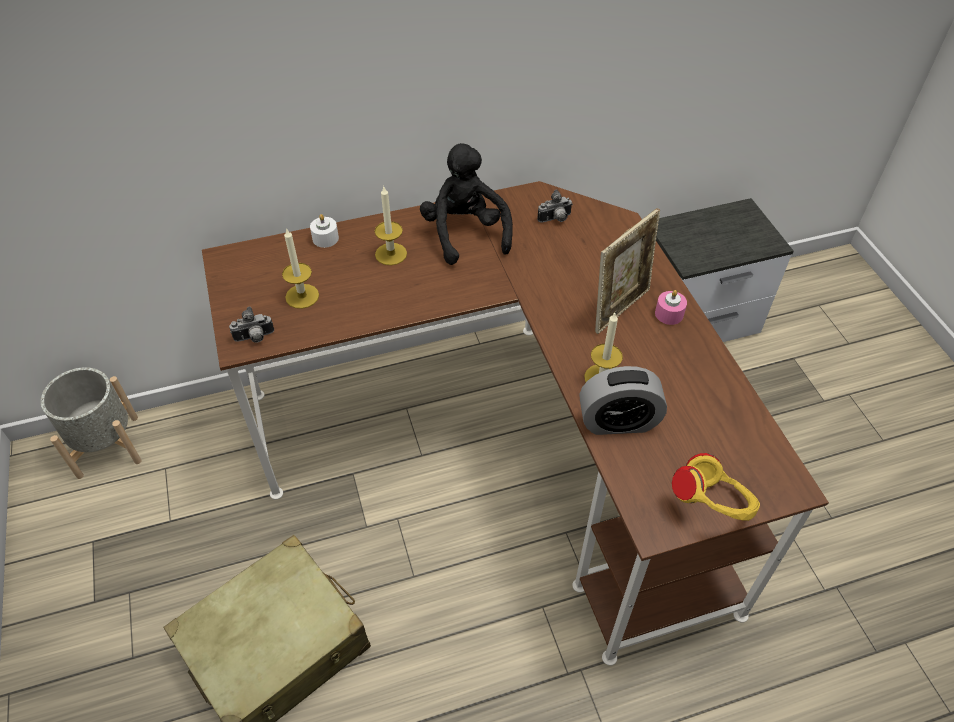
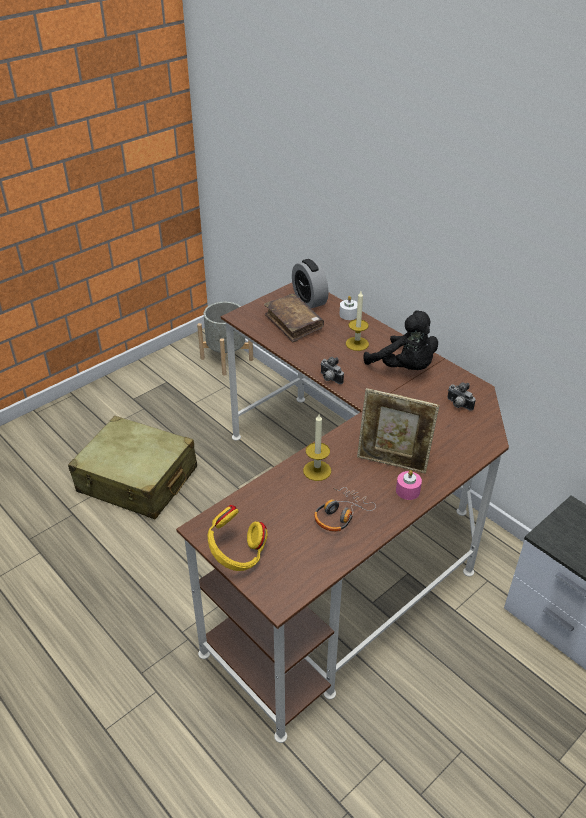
camera: 65 degrees right, 10 degrees down
camera [229,307,274,343] -> camera moved to [320,357,344,384]
candle [282,228,319,309] -> brown book [264,293,324,342]
black plush toy [420,143,513,265] -> black plush toy turned 90 degrees clockwise [363,310,438,370]
alarm clock [579,366,667,435] -> alarm clock moved to [292,259,329,308]
none -> headphones [314,487,376,532]

